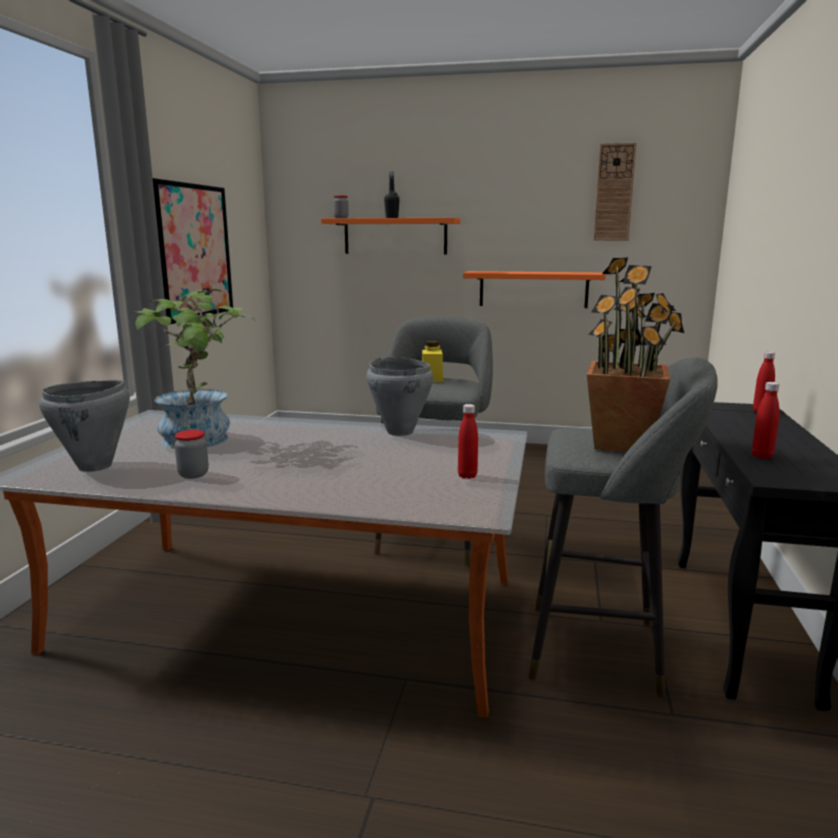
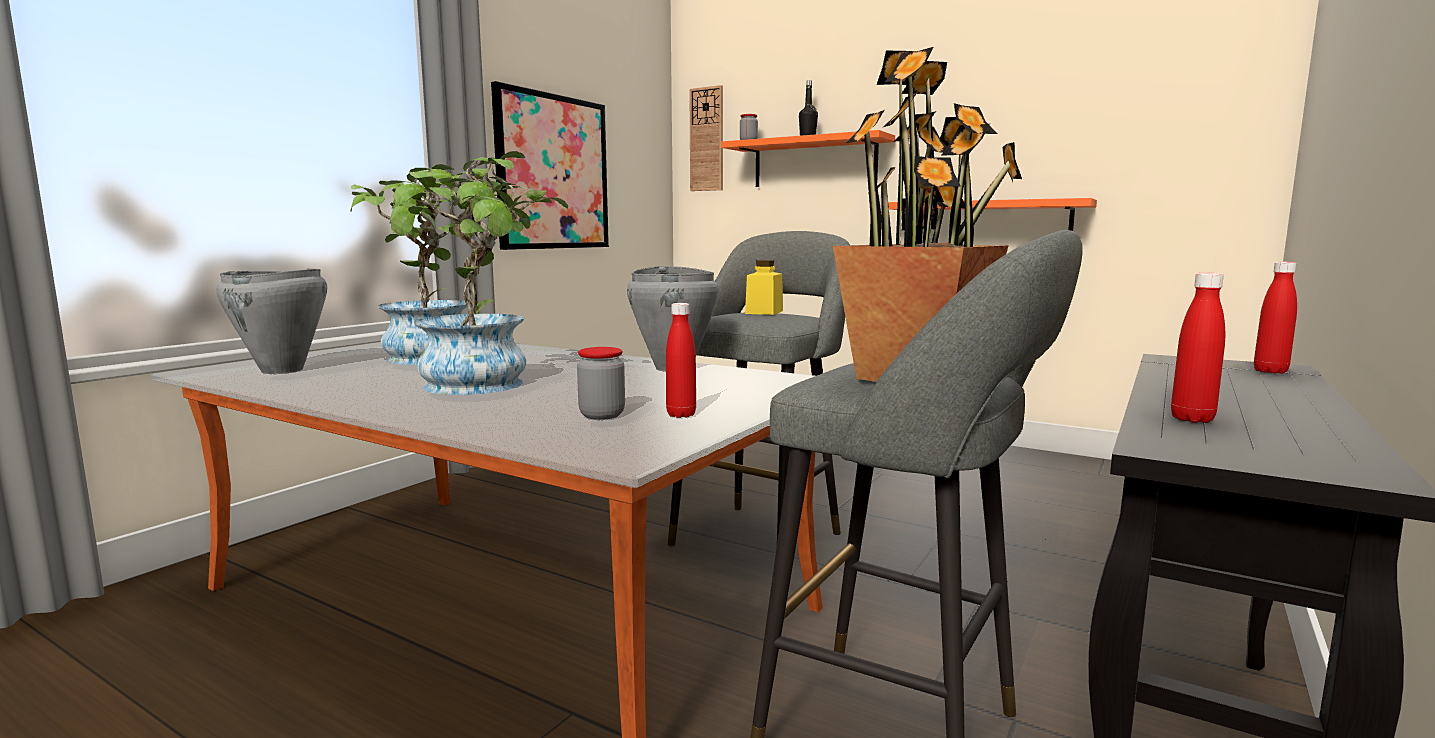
camera: 20 degrees right, 5 degrees down
jar [175,430,209,479] -> jar moved to [577,347,625,420]
wall clock [594,143,637,241] -> wall clock moved to [689,85,723,191]
none -> potted plant [384,151,568,395]

